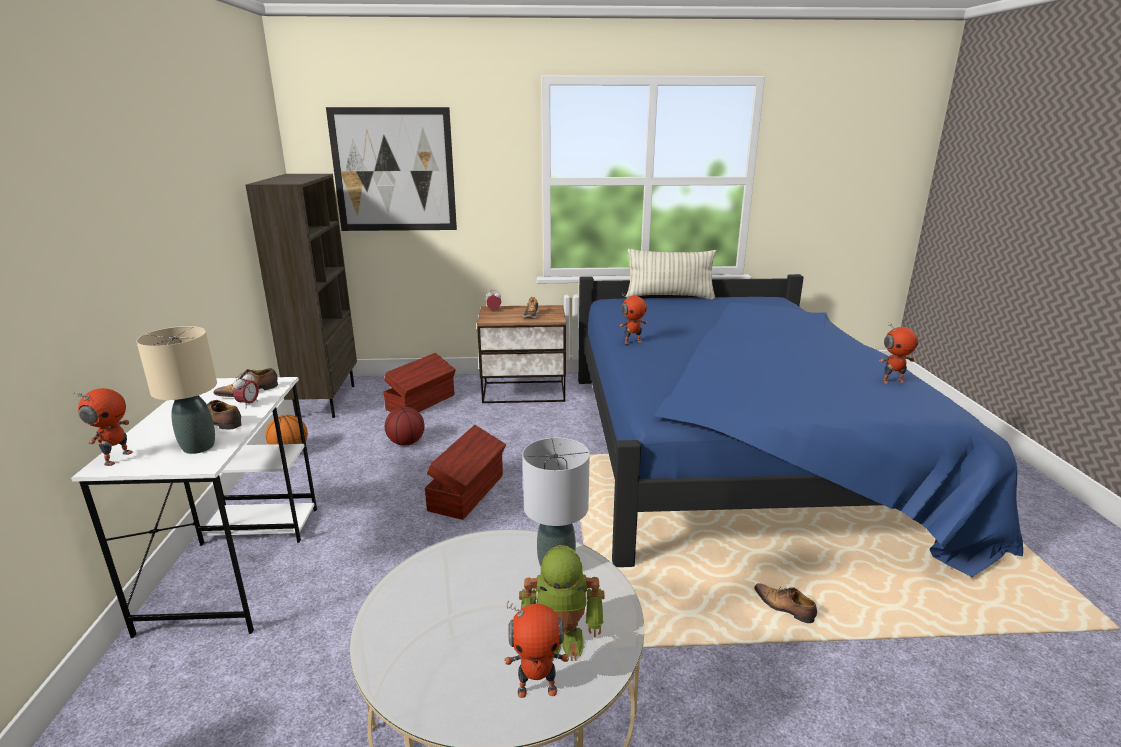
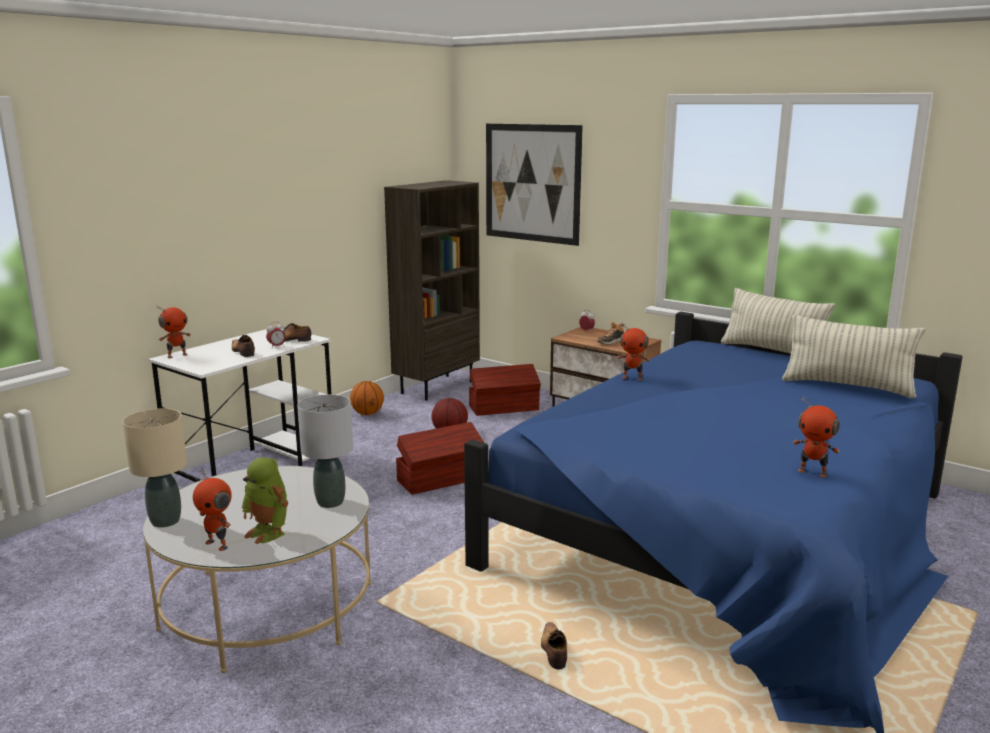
camera: 40 degrees right, 5 degrees down
beige table lamp [136,326,217,454] -> beige table lamp moved to [122,409,187,528]
none -> pillow [782,314,925,398]

